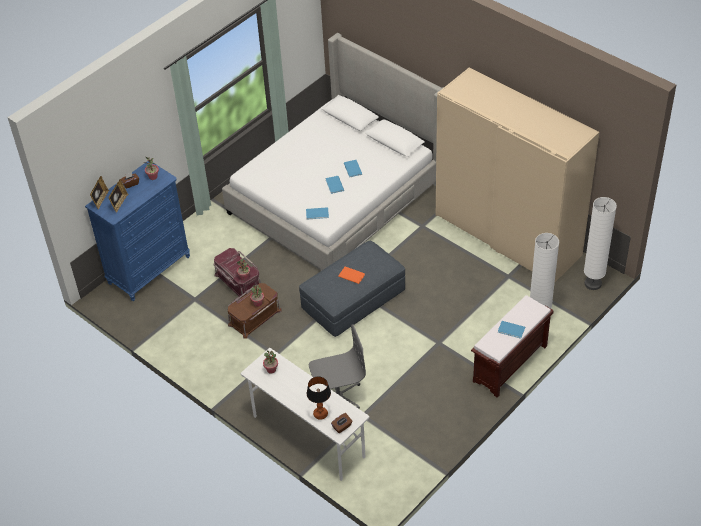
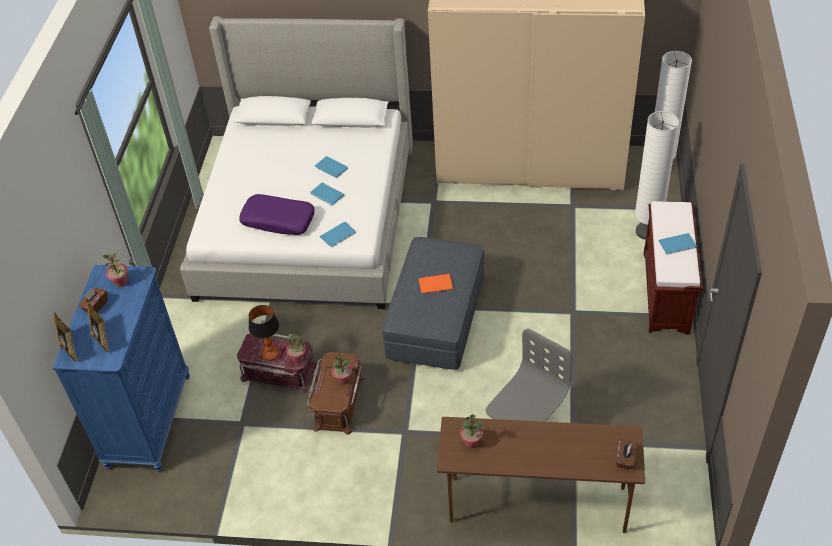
camera: 35 degrees left, 0 degrees up
white desk [241,348,369,481] -> brown desk [437,417,645,533]
table lamp [307,377,331,420] -> table lamp moved to [248,305,280,361]
none -> purple pillow [239,194,314,235]

